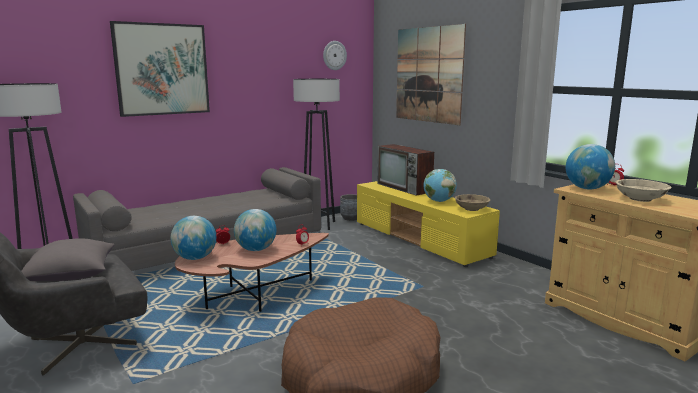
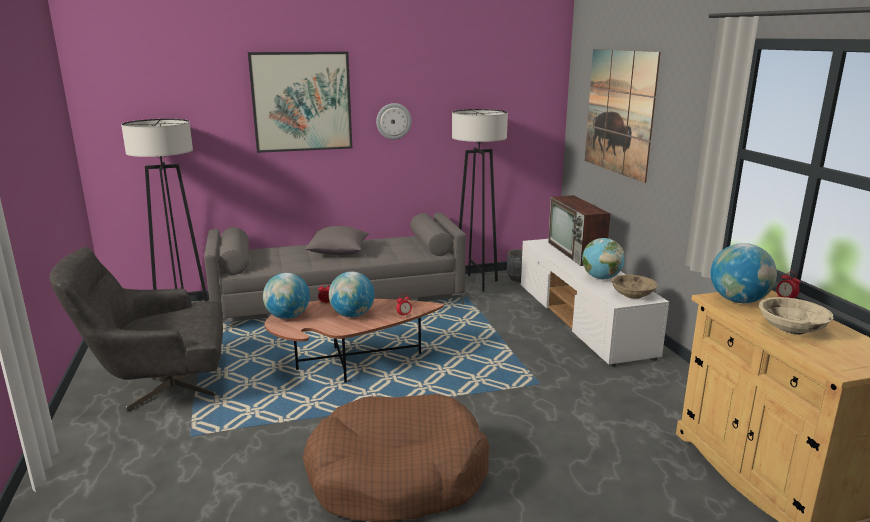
camera: 20 degrees right, 5 degrees up
grey pillow [21,238,115,281] -> grey pillow moved to [305,226,369,255]
wall clock [323,41,347,70] -> wall clock moved to [376,103,412,140]
yellow tv stand [357,181,500,267] -> white tv stand [521,239,669,367]

